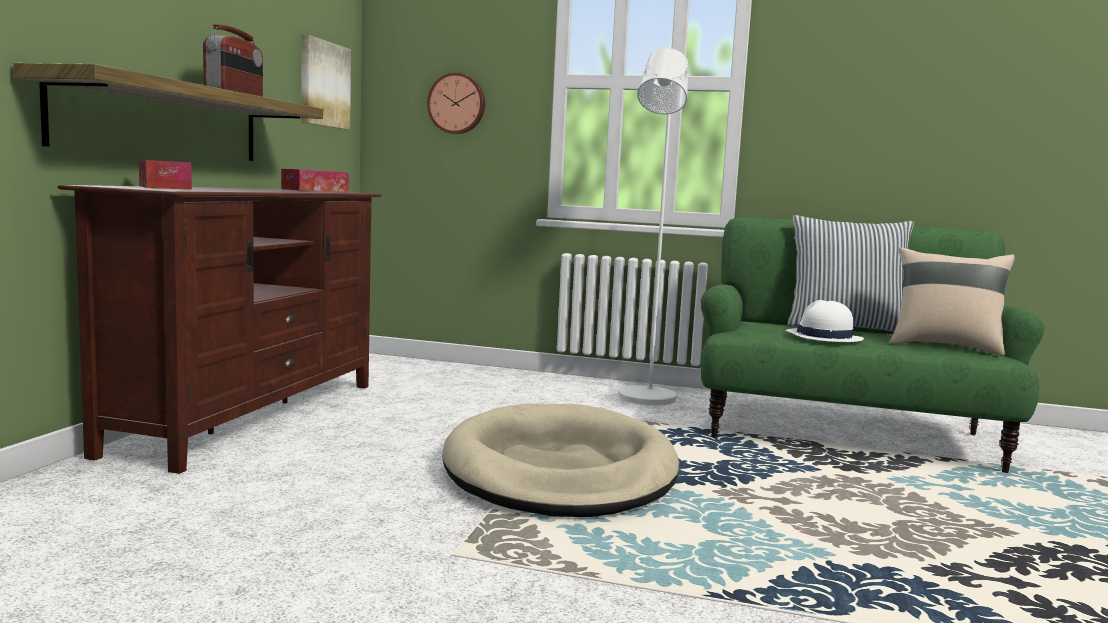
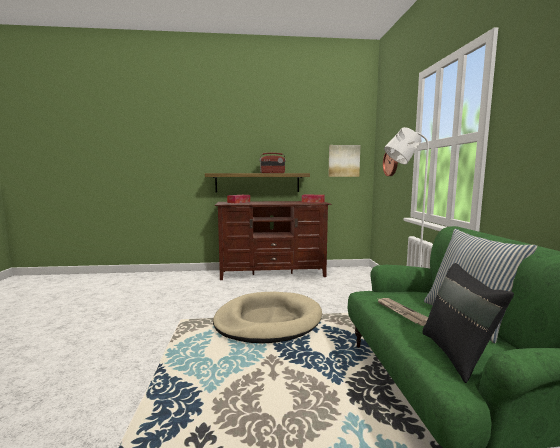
camera: 70 degrees right, 0 degrees up
white hat [786,300,864,342] -> newspaper [378,298,428,326]
beige pillow [890,247,1015,356] -> black pillow [423,263,514,383]

